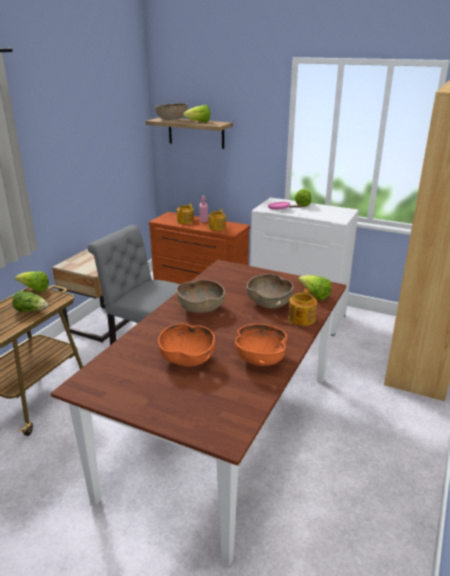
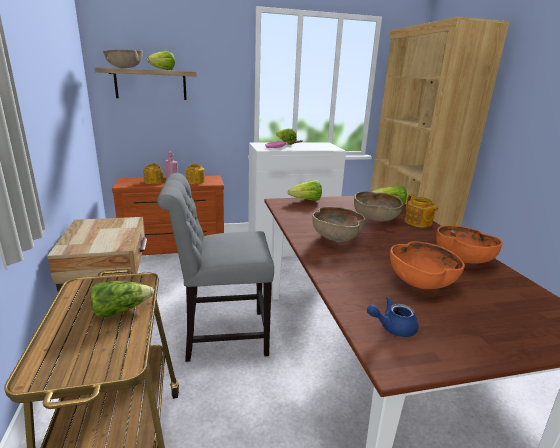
camera: 40 degrees left, 5 degrees down
lettuce [15,271,49,292] -> lettuce moved to [288,180,322,201]
none -> blue teapot [367,297,418,337]

